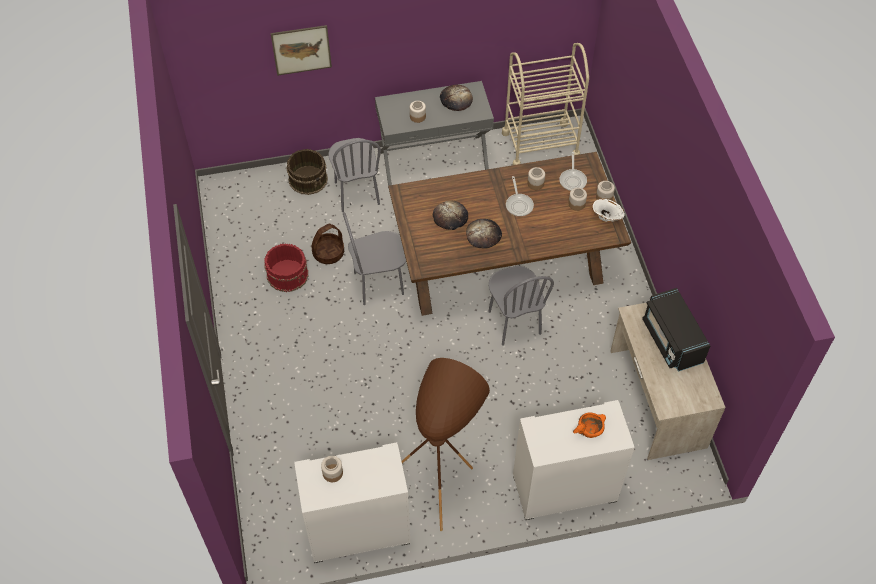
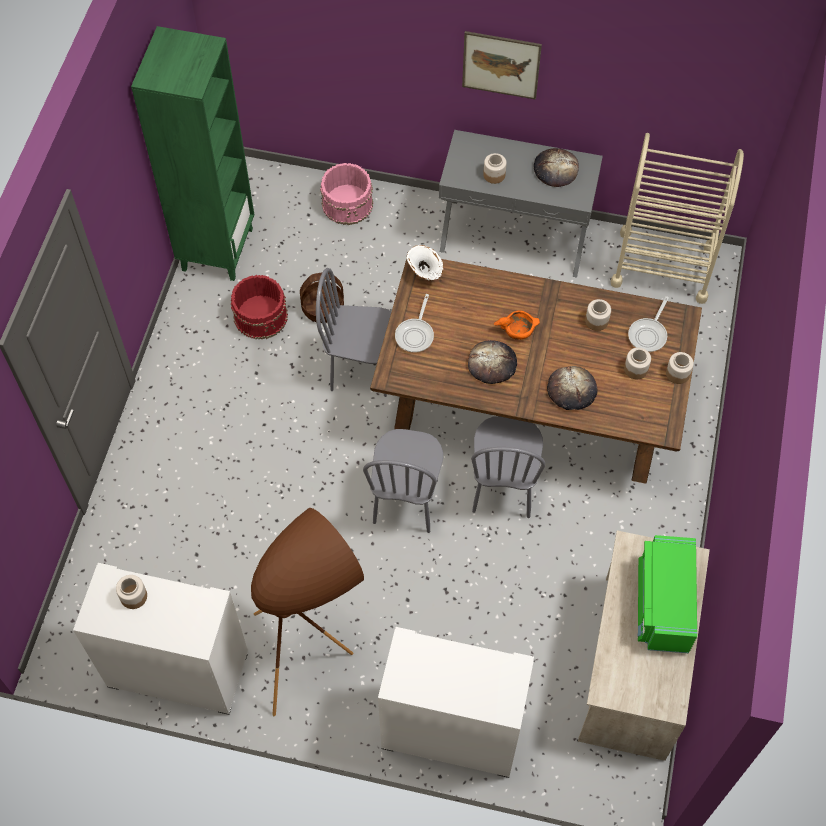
camera: 25 degrees right, 5 degrees up
picture [271,25,332,76] -> picture moved to [462,31,542,100]
brown bucket [287,149,328,195] -> pink bucket [320,163,373,225]
grey chair [328,138,381,212] -> grey chair moved to [363,429,443,533]
bread [433,200,468,230] -> bread moved to [547,366,598,410]
frying pan [506,176,534,217] -> frying pan moved to [395,294,434,353]
orange bowl [573,412,606,438] -> orange bowl moved to [494,310,540,340]
white vase [592,199,625,222] -> white vase moved to [407,245,444,280]
black microwave [642,288,710,372] -> green microwave [638,535,697,653]
none -> green bookcase [131,26,254,281]

